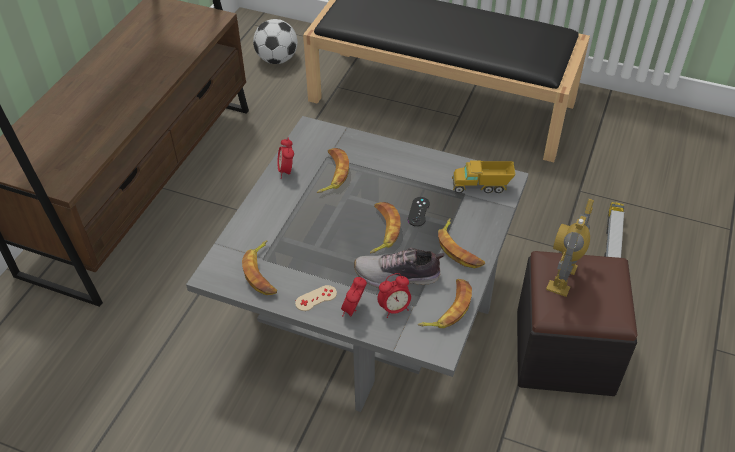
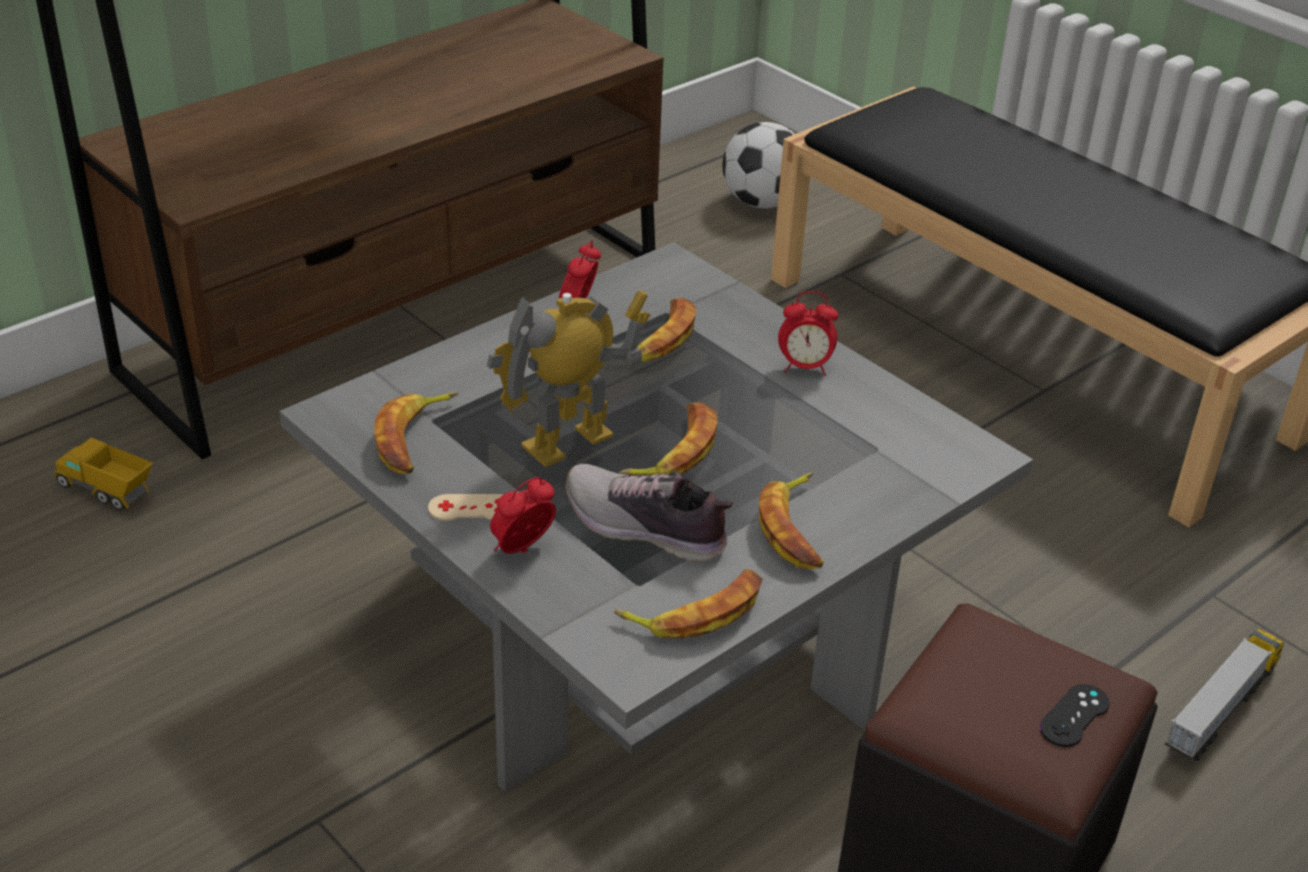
camera: 25 degrees right, 10 degrees down
alarm clock [377,273,411,318] -> alarm clock moved to [778,291,838,376]
black game controller [408,197,430,226] -> black game controller moved to [1039,684,1110,747]
toy truck [452,160,515,193] -> toy truck moved to [55,438,153,511]
toy robot [546,199,594,297] -> toy robot moved to [487,290,650,467]

